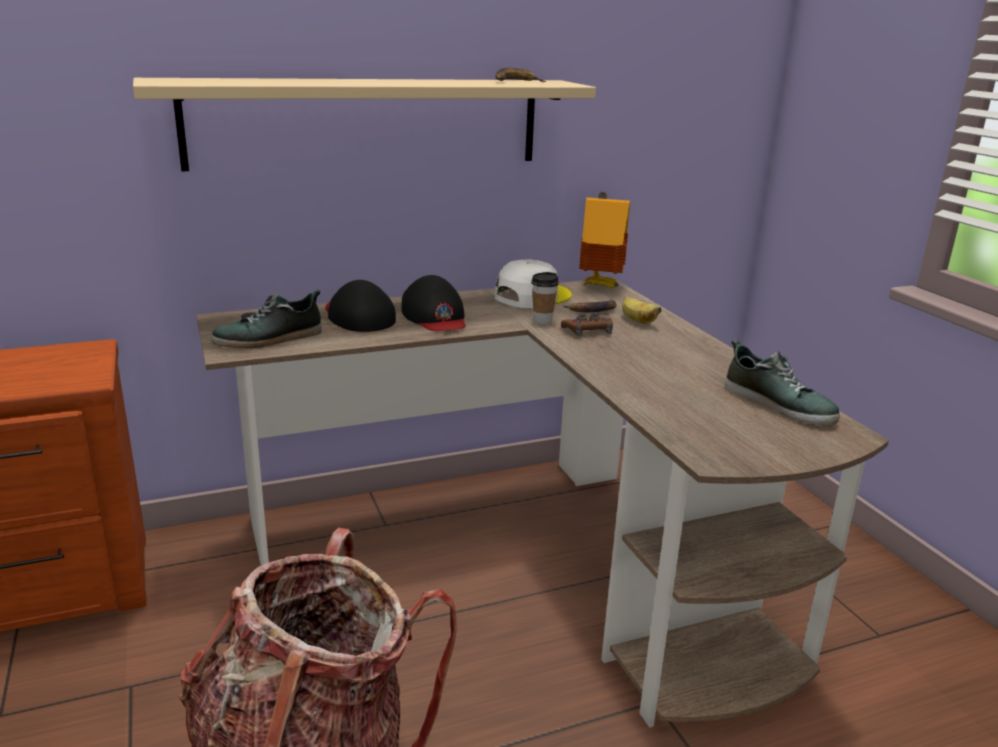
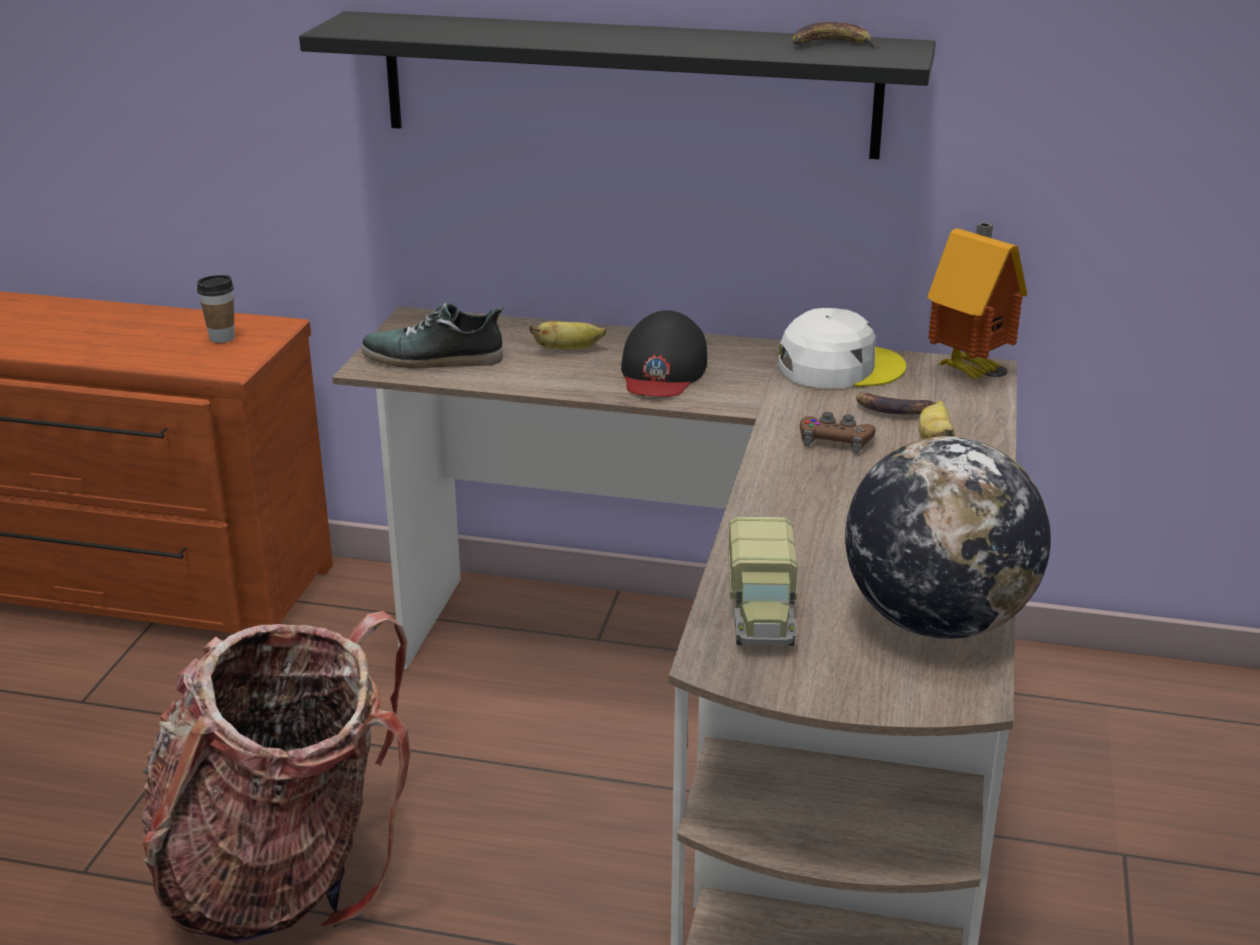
camera: 35 degrees right, 5 degrees up
beige shelf [133,78,596,171] -> black shelf [299,11,936,159]
black cap [325,280,396,332] -> banana [530,321,606,349]
cup [531,272,559,324] -> cup moved to [197,275,235,343]
shoe [725,340,840,425] -> globe [845,436,1051,639]
none -> toy truck [728,517,797,646]

